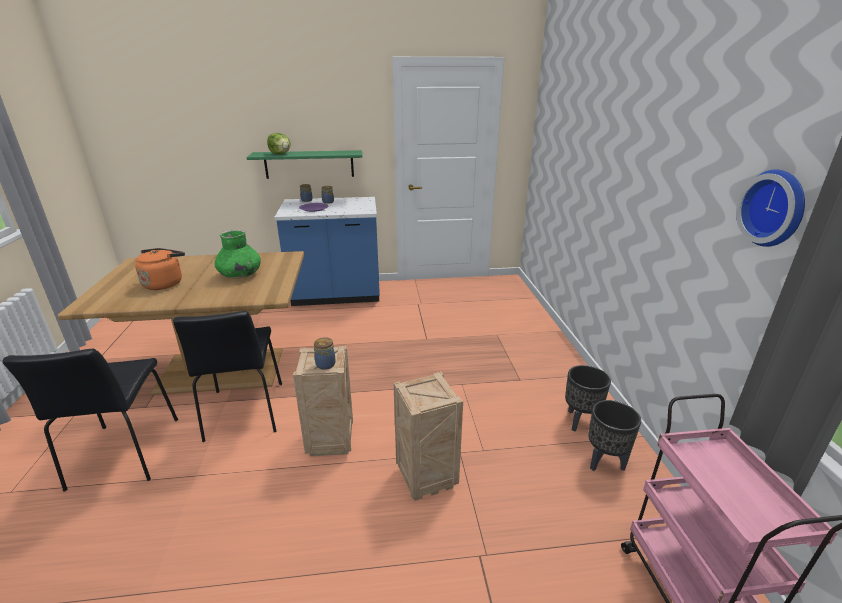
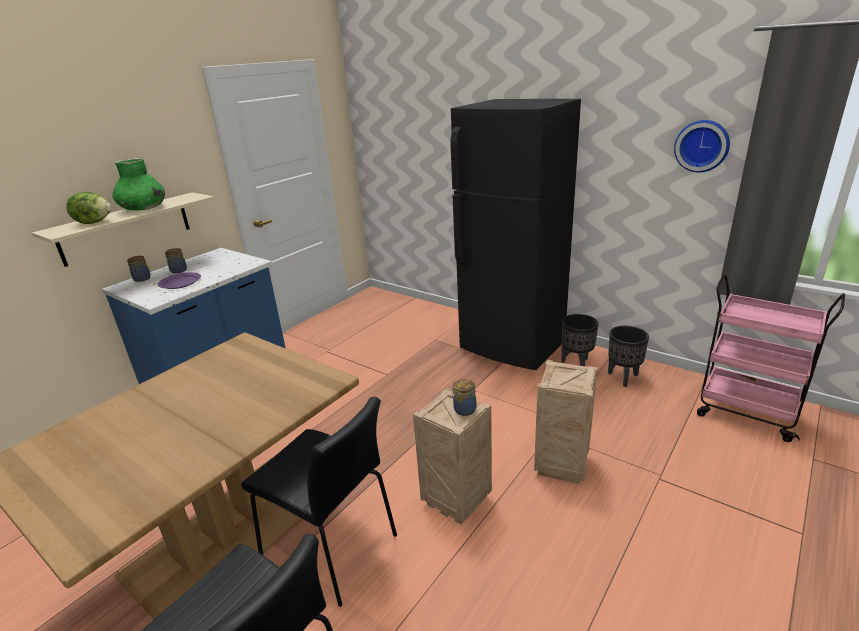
camera: 45 degrees left, 0 degrees up
orange kettle [135,248,185,290] -> none
green vase [215,230,261,279] -> green vase moved to [112,158,165,211]
green shelf [246,150,362,179] -> beige shelf [32,192,215,267]
none -> black fridge [450,99,581,370]

